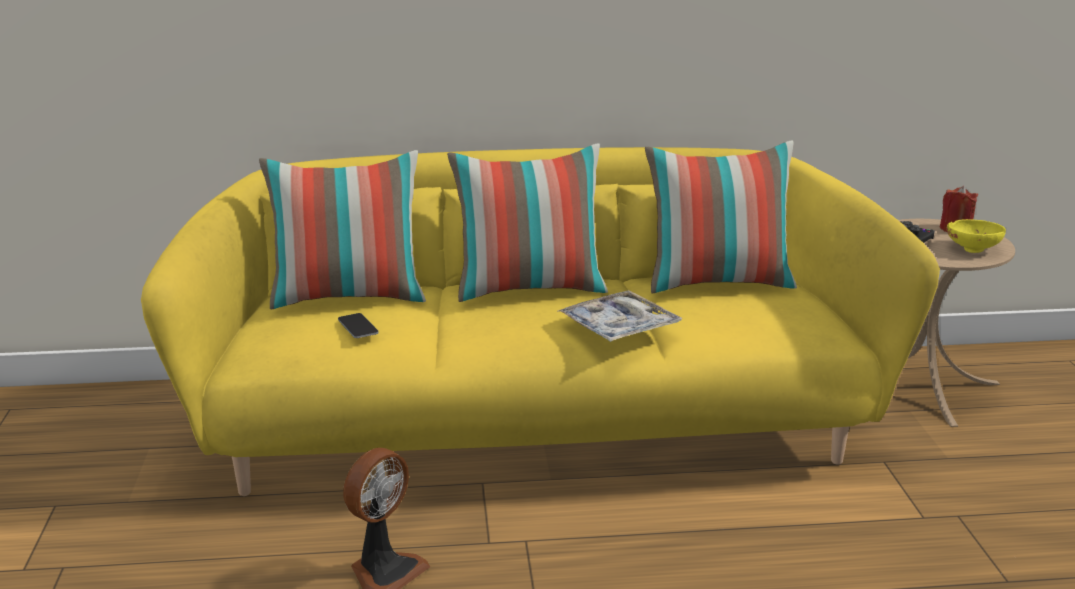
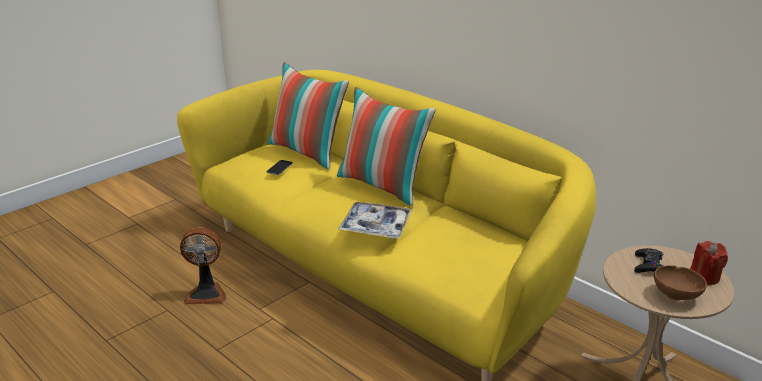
camera: 50 degrees right, 5 degrees up
pillow [645,141,797,293] -> none
yellow bowl [947,219,1006,253] -> brown bowl [654,265,707,301]

